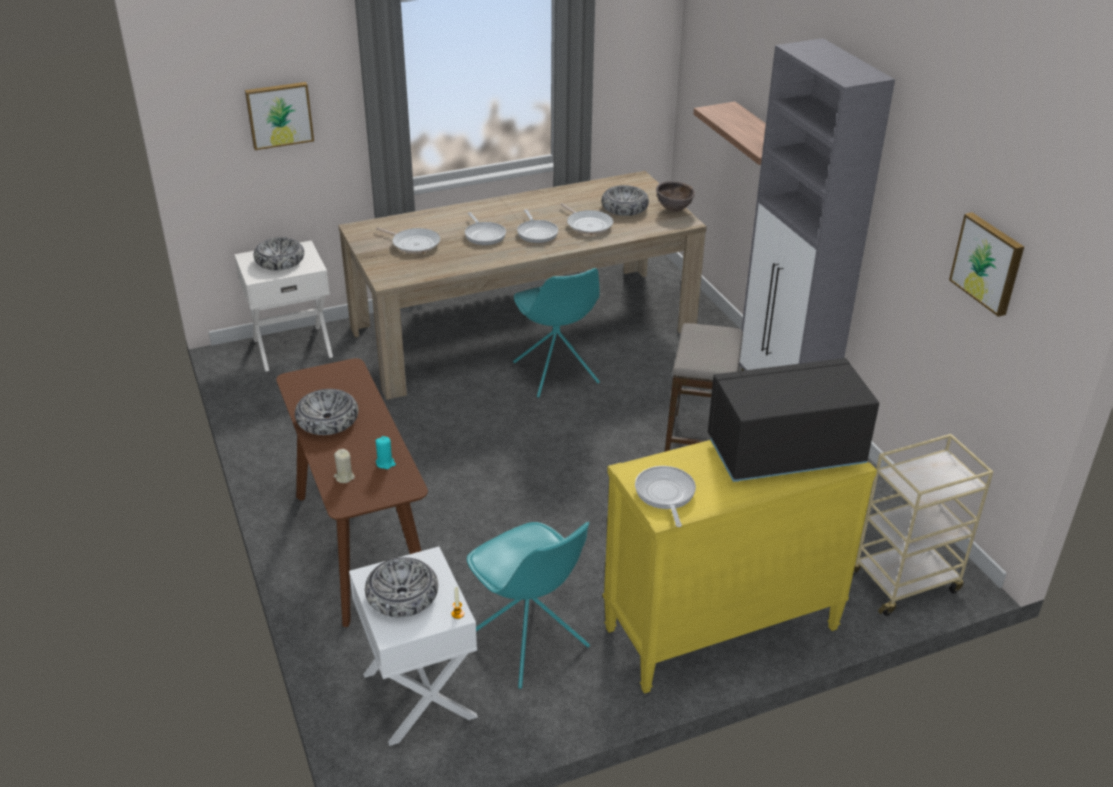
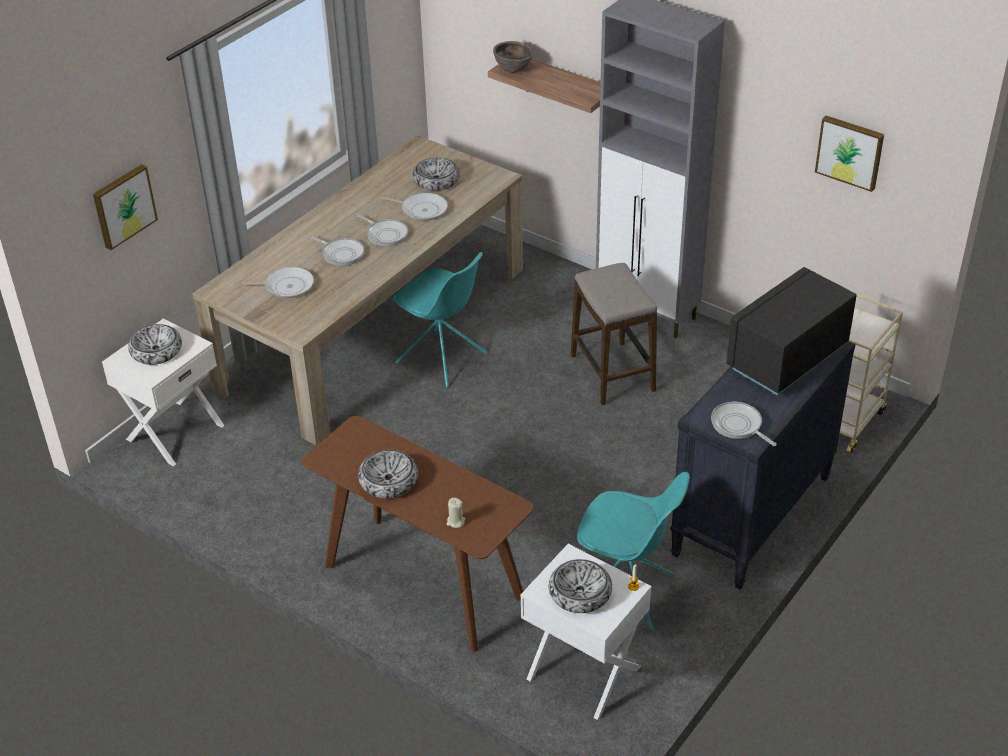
camera: 30 degrees left, 5 degrees up
turquoise candle [376,436,396,469] -> none
yellow dresser [603,440,877,694] -> black dresser [670,342,856,589]
brown bowl [656,181,695,212] -> brown bowl moved to [493,41,533,73]

